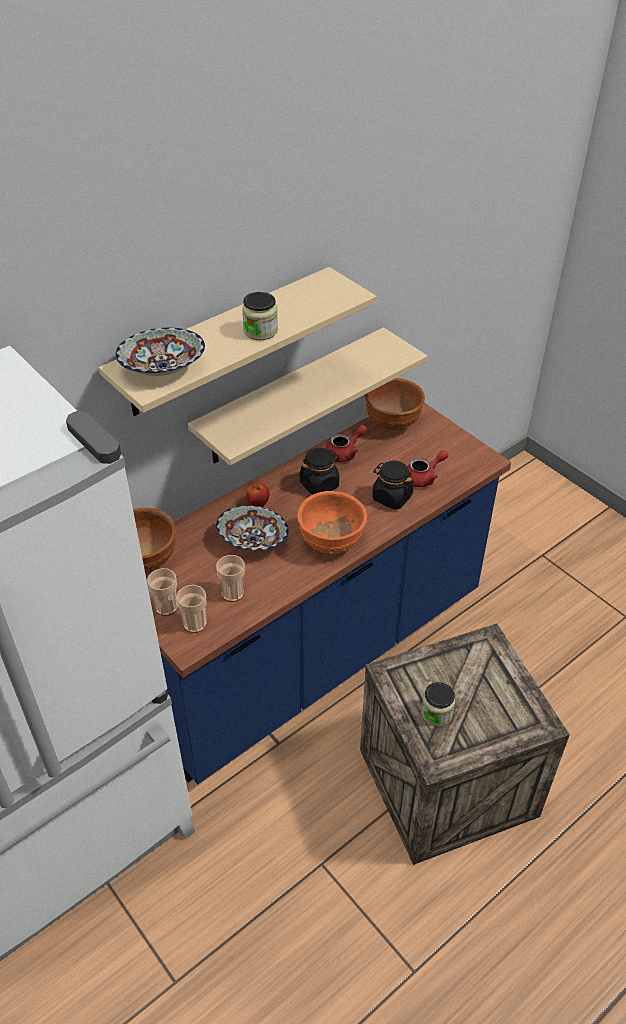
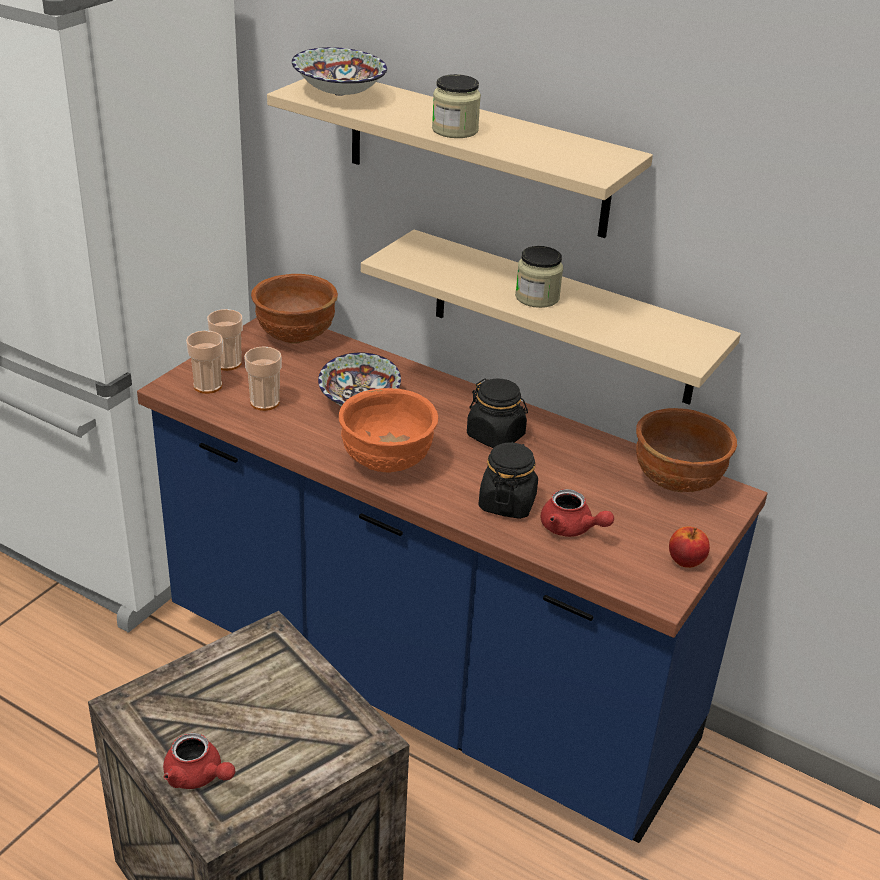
camera: 70 degrees right, 10 degrees down
apple [245,483,270,507] -> apple moved to [669,526,710,568]
red teapot [325,425,367,462] -> red teapot moved to [163,733,235,789]
jar [421,682,455,726] -> jar moved to [515,246,563,308]

